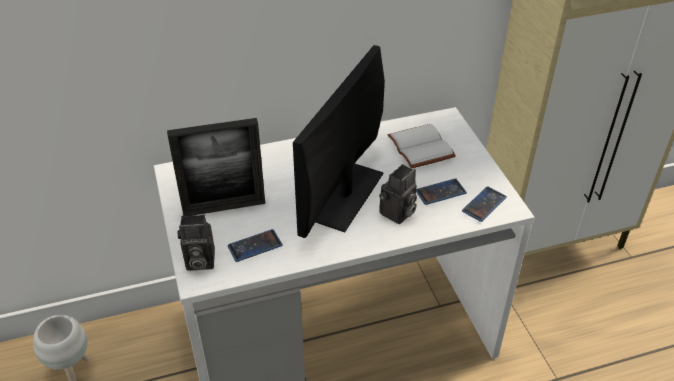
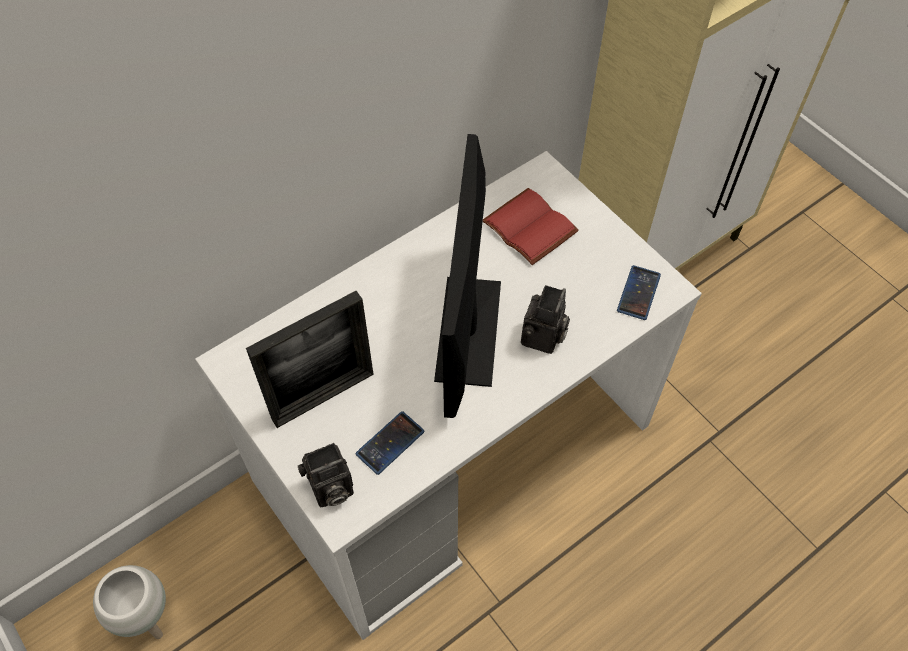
camera: 20 degrees left, 15 degrees up
white book [388,124,456,169] -> red book [483,188,579,265]
phone [416,178,467,205] -> none

